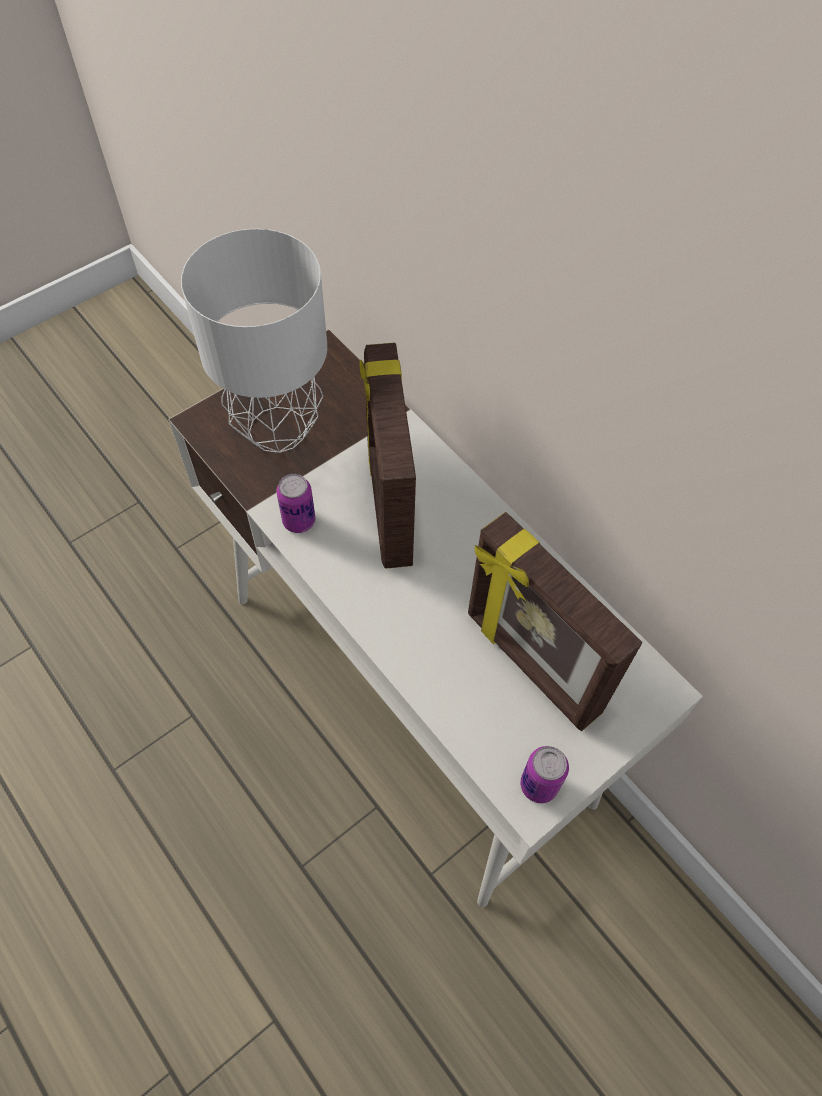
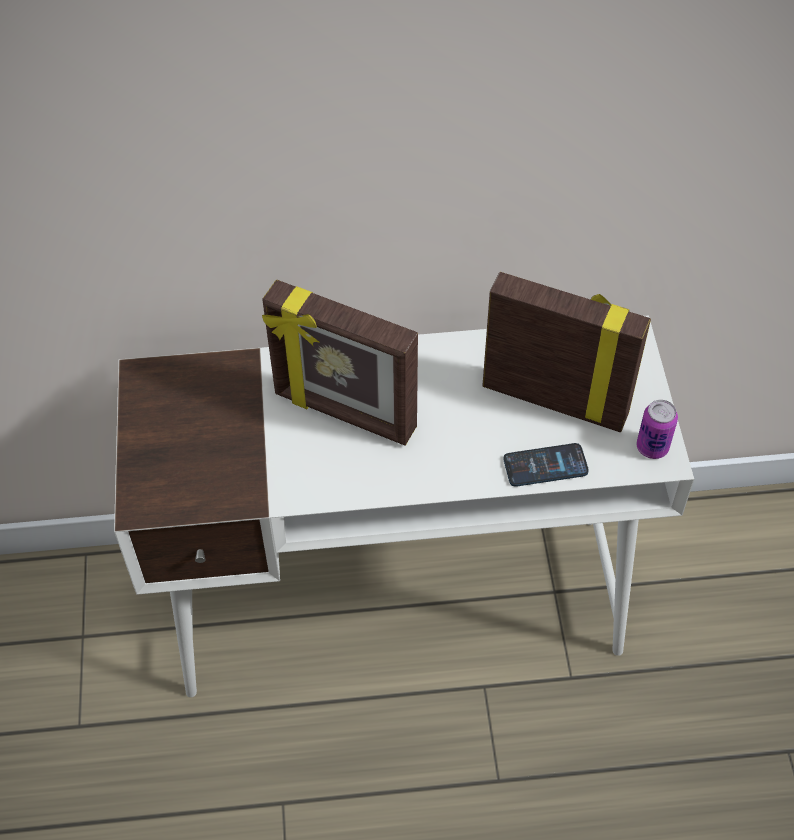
camera: 55 degrees left, 5 degrees down
grey table lamp [181,229,327,453] -> none
can [276,474,315,533] -> none
picture frame [468,512,642,731] -> picture frame turned 150 degrees counterclockwise [482,272,651,432]
none -> phone [503,443,589,487]

